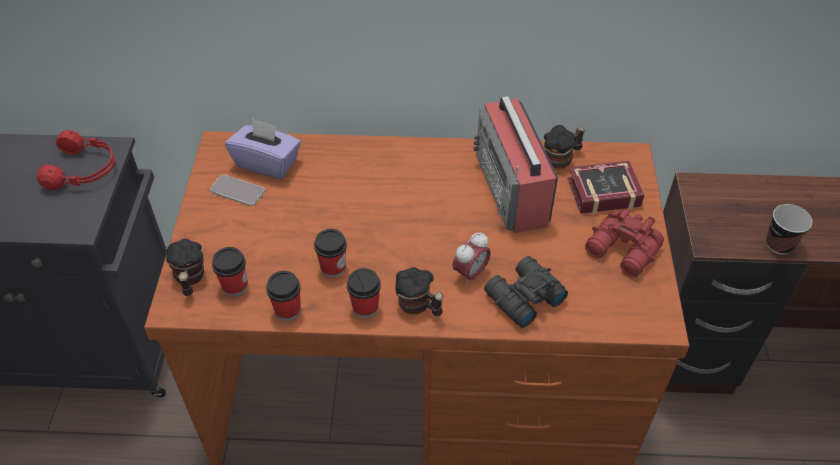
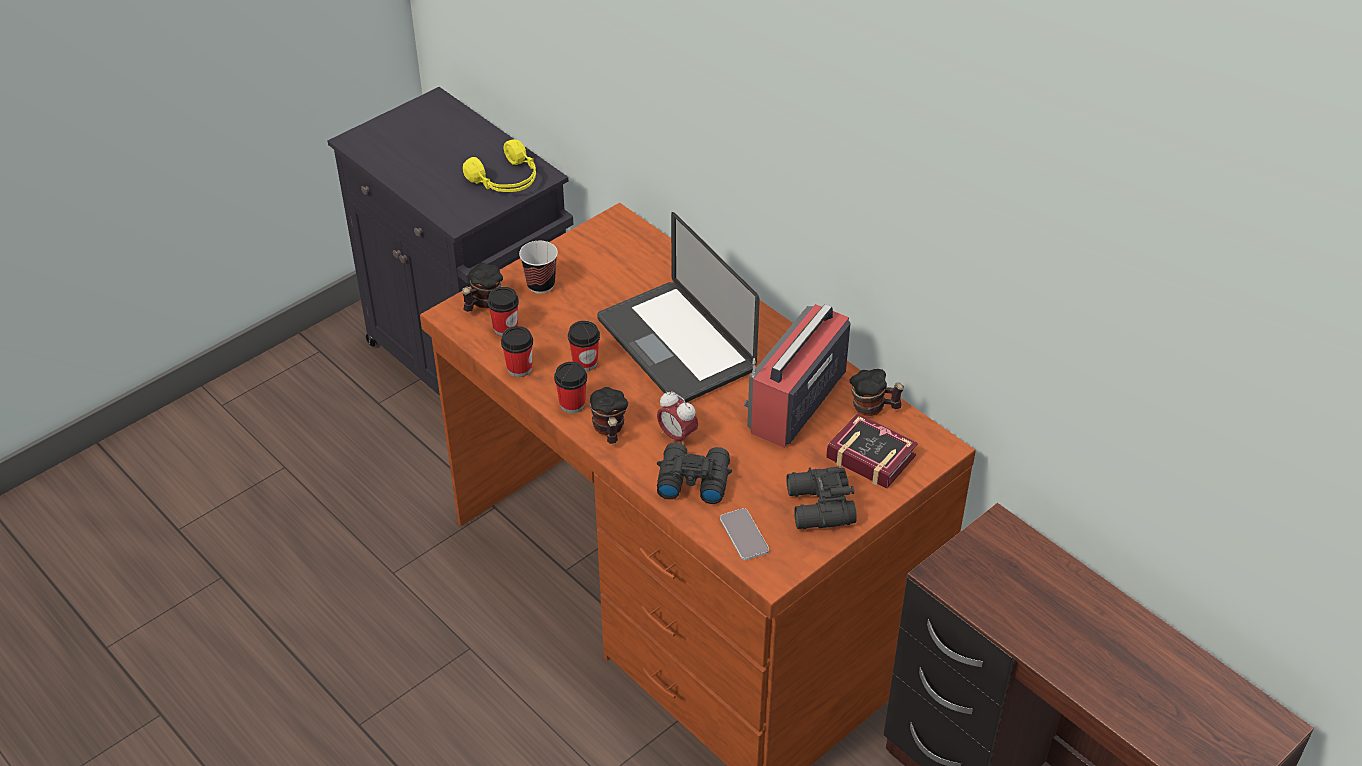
camera: 45 degrees right, 5 degrees down
red headphones [37,130,115,190] -> yellow headphones [463,139,536,192]
phone [210,175,265,206] -> phone moved to [720,508,769,560]
purple tissue box [225,118,301,179] -> none
alarm clock [452,232,491,285] -> alarm clock turned 45 degrees clockwise [657,391,698,445]
red binoculars [585,209,664,277] -> black binoculars [787,467,857,530]
cup [766,204,812,255] -> cup moved to [519,241,558,294]
none -> laptop [597,212,760,402]

